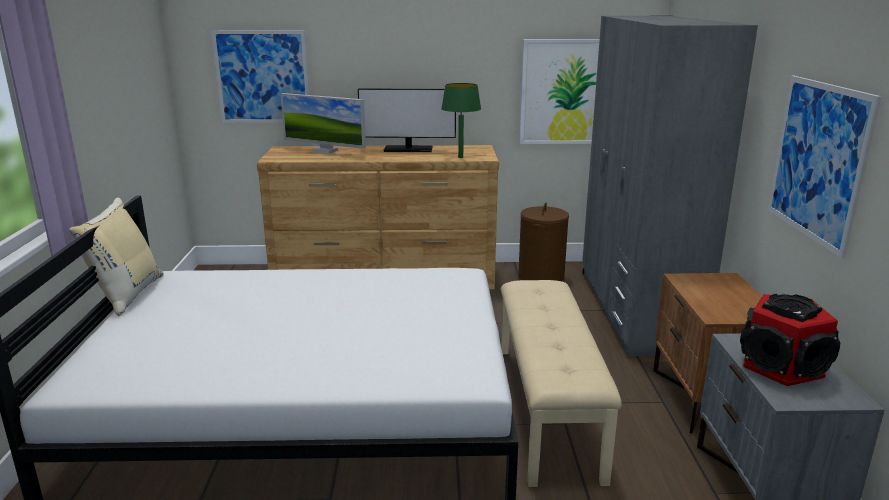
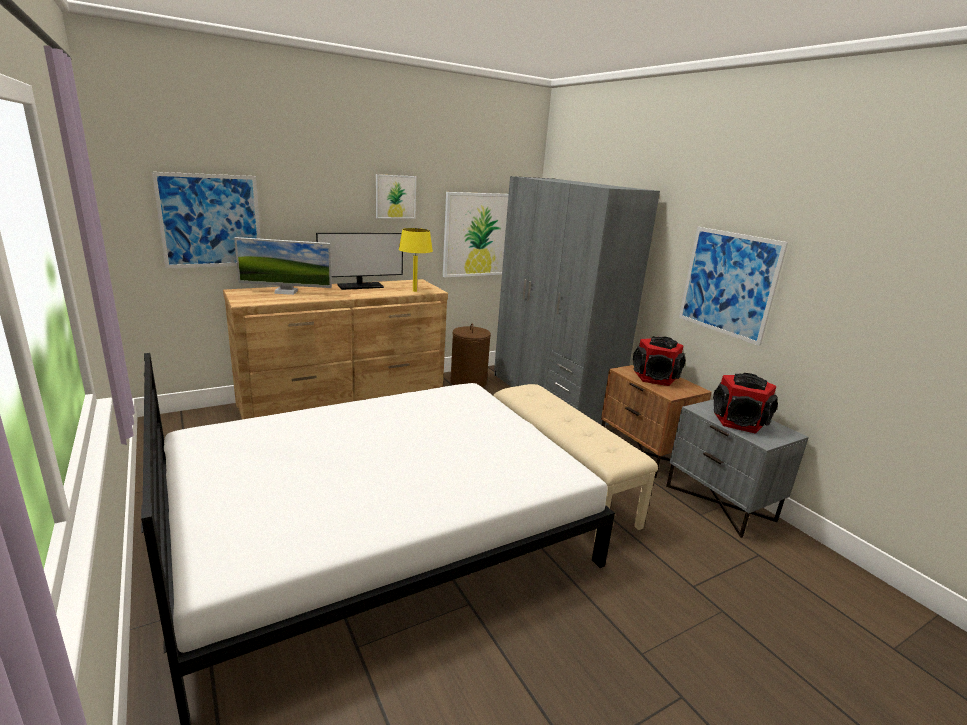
camera: 30 degrees left, 0 degrees up
beige pillow [69,198,164,316] -> none
green table lamp [441,83,481,158] -> yellow table lamp [398,228,433,292]
none -> picture [376,174,416,219]
none -> speaker [633,336,685,386]

